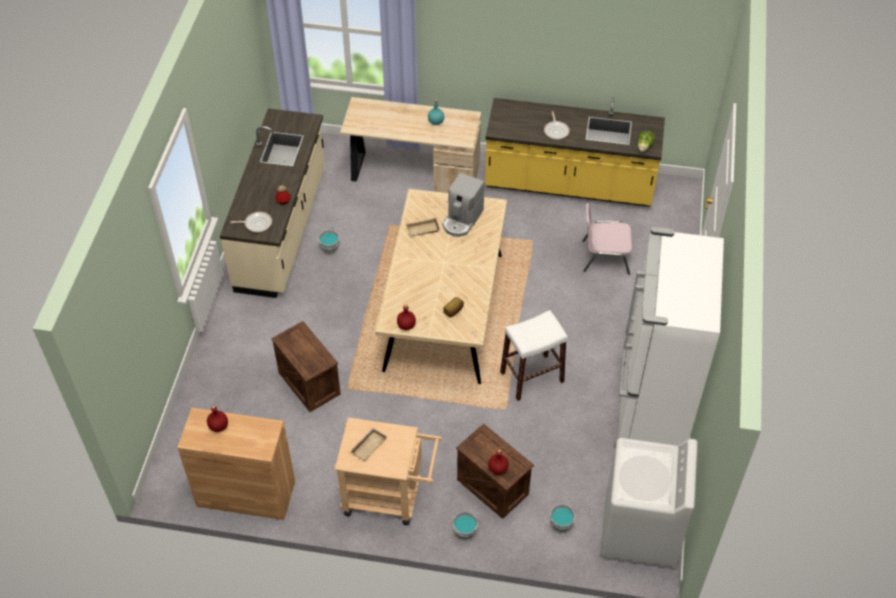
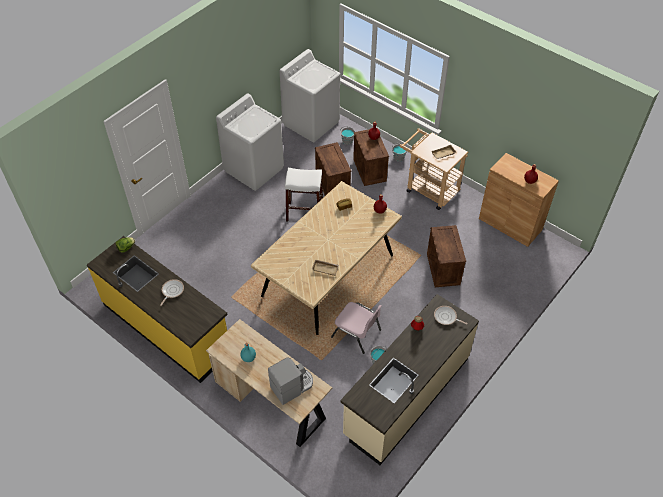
camera: 150 degrees left, 0 degrees up
coffee machine [443,173,485,237] -> coffee machine moved to [268,357,313,405]
pink chair [582,203,633,275] -> pink chair moved to [331,302,381,354]
white fridge [614,227,724,447] -> white washing machine [216,94,284,191]
none -> crate [315,142,351,196]

